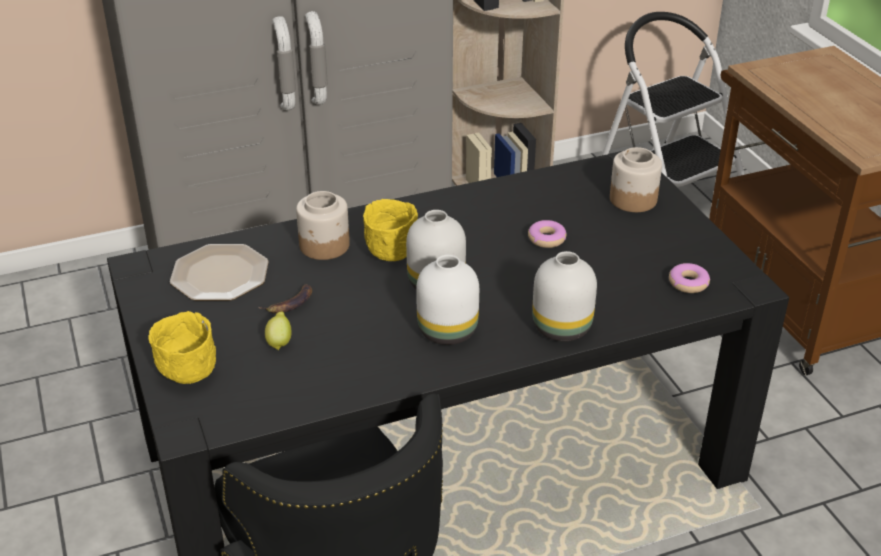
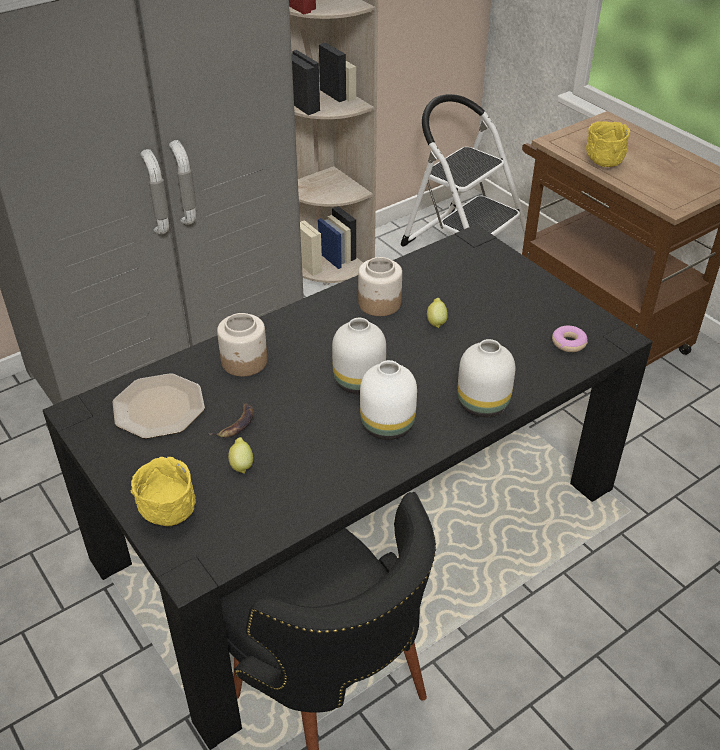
camera: 15 degrees left, 5 degrees up
yellow bowl [363,199,418,261] -> yellow bowl moved to [586,121,630,167]
donut [528,220,567,248] -> lemon [427,298,448,328]
jar [610,147,662,212] -> jar moved to [358,257,402,316]

